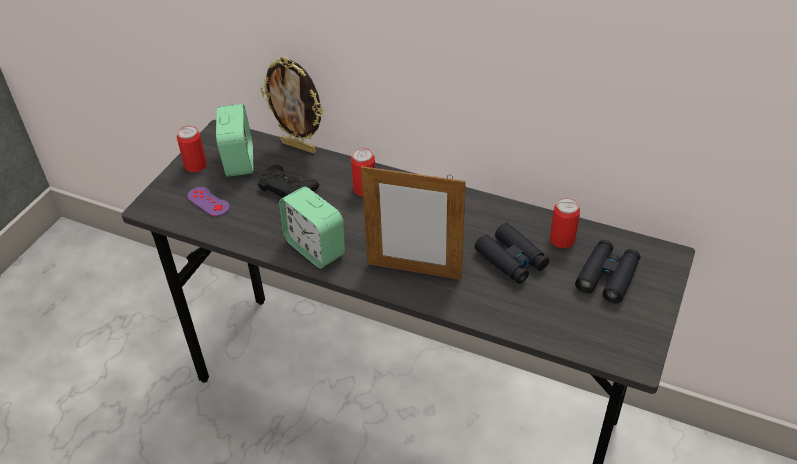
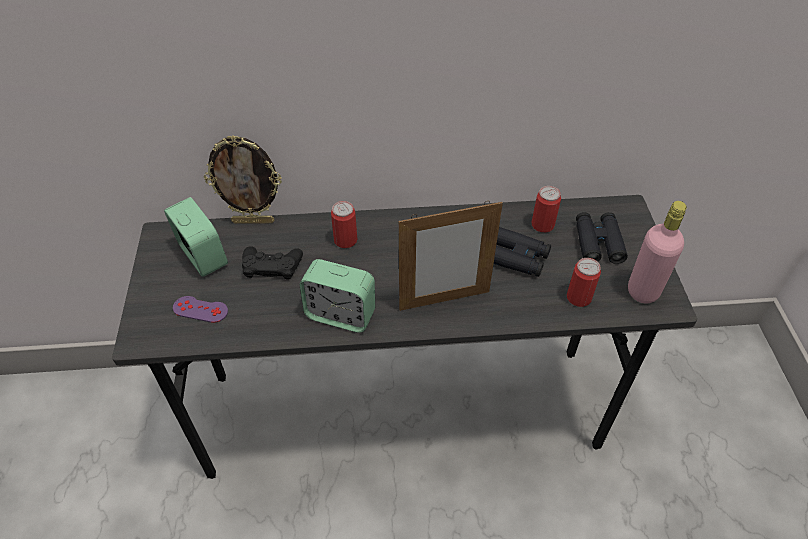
camera: 30 degrees left, 5 degrees up
can [177,125,207,172] -> can moved to [567,258,601,307]
none -> pink bottle [628,201,687,303]

